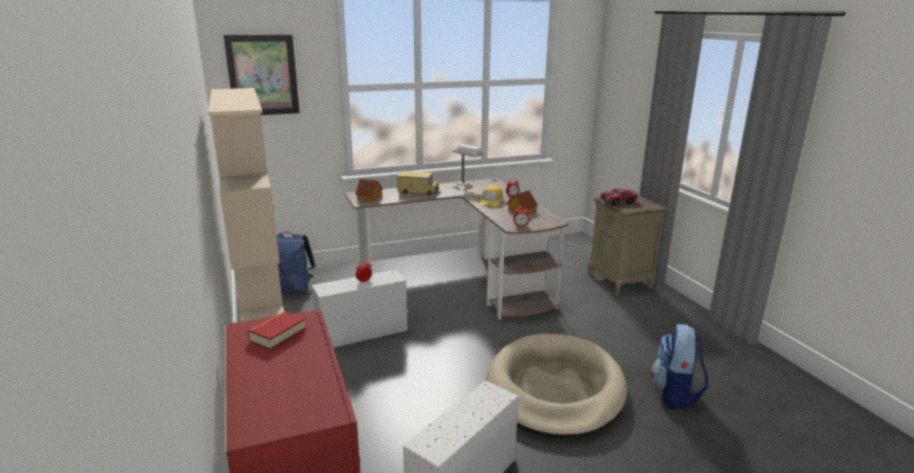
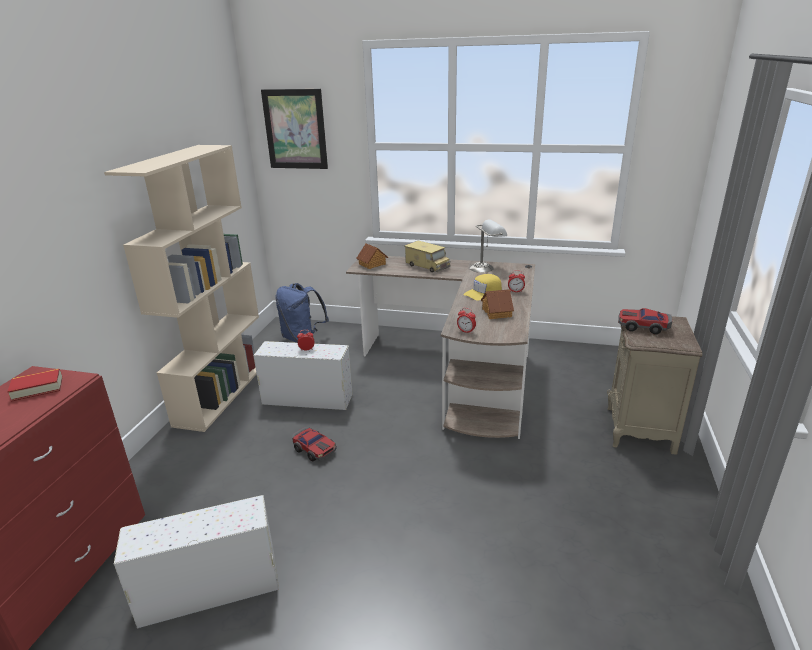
camera: 35 degrees right, 5 degrees up
beige dog bed [487,334,627,439] -> none
backpack [651,324,708,409] -> none
none -> toy car [292,427,337,461]

